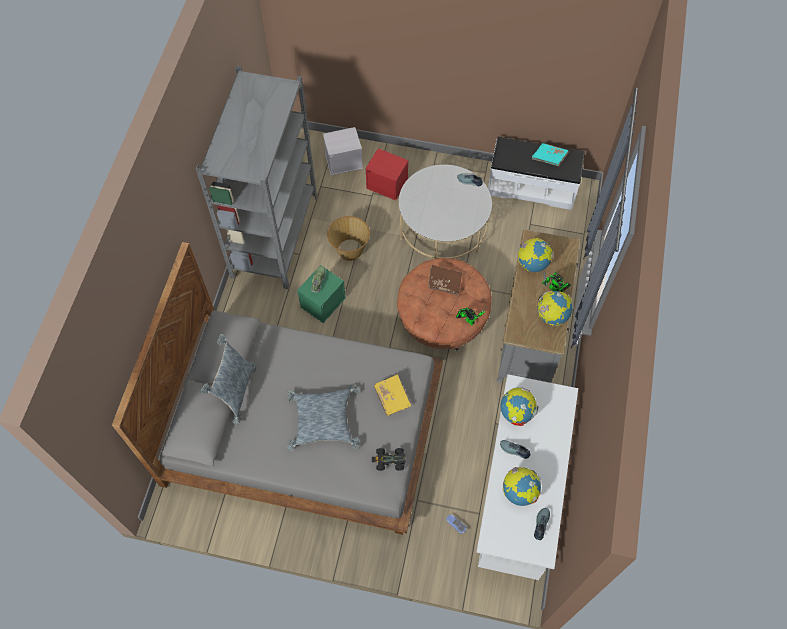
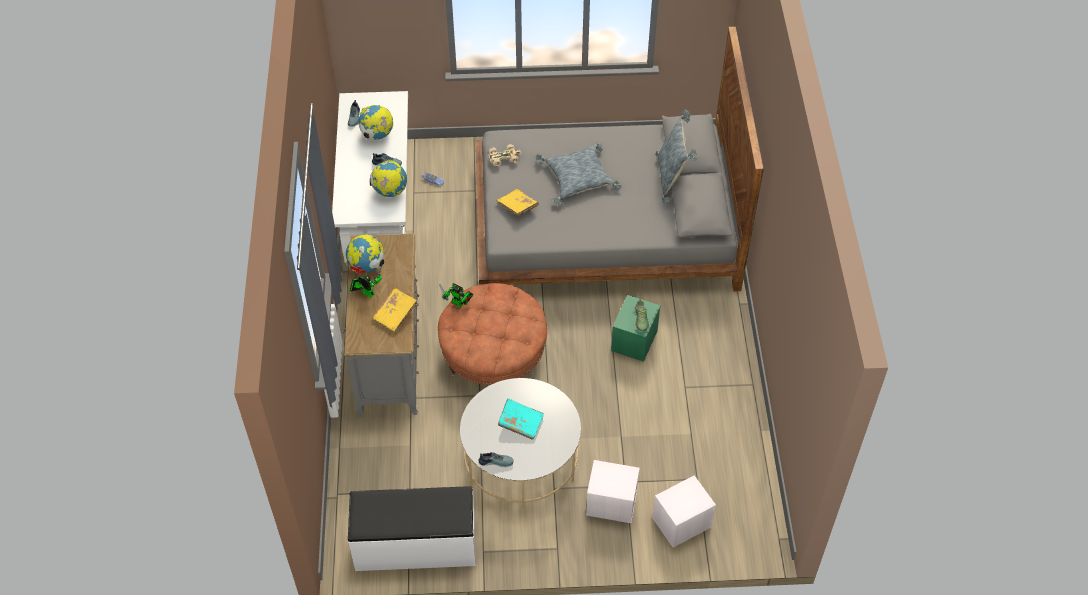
camera: 165 degrees right, 10 degrees down
grey bookcase [196,65,317,289] -> none
basket [327,216,370,261] -> none
red storage box [365,148,408,200] -> white storage box [586,460,640,523]
black toy car [372,448,405,471] -> beige toy car [489,144,521,167]
brown book [428,265,462,295] -> none
globe [518,238,553,272] -> yellow book [373,288,417,333]
turquoise book [532,143,569,167] -> turquoise book moved to [498,398,544,440]

